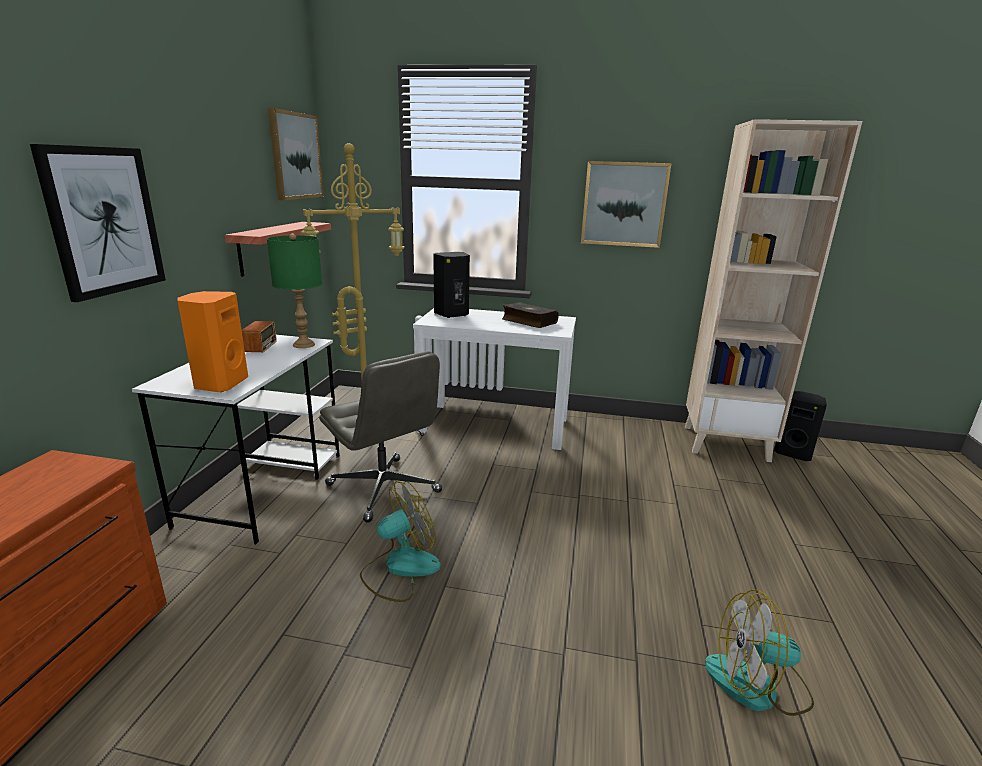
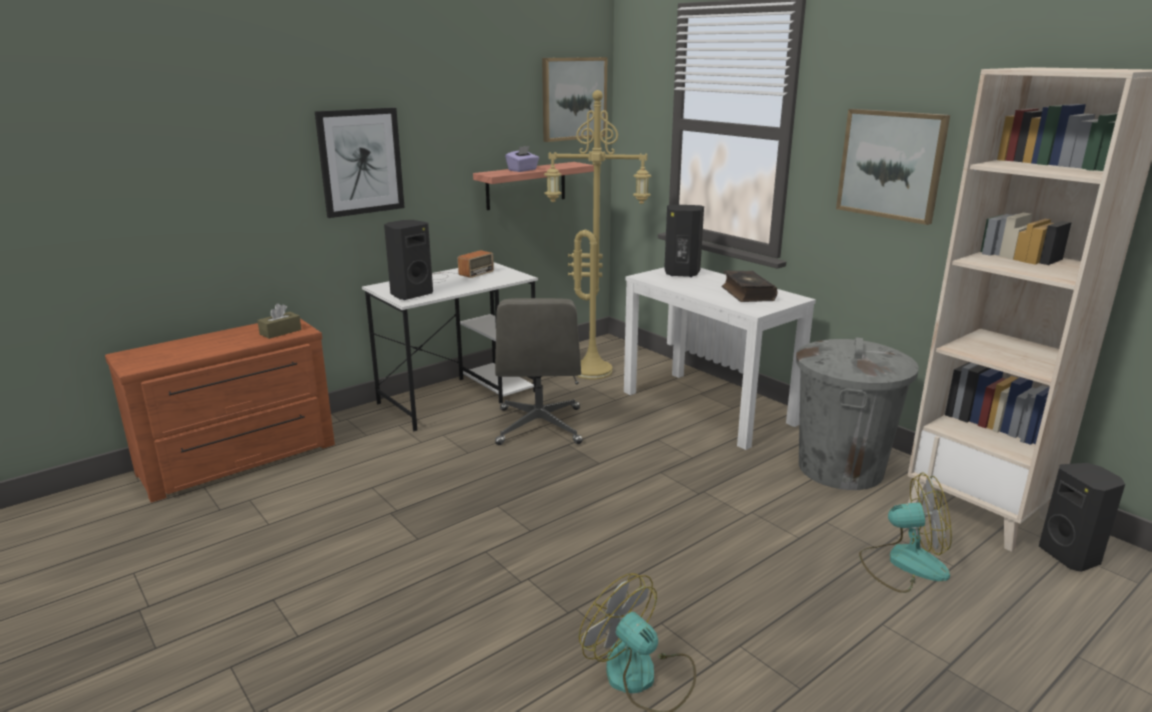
camera: 40 degrees right, 0 degrees up
orange speaker [177,291,248,392] -> black speaker [384,220,433,300]
green table lamp [267,234,322,348] -> none
fan [360,481,441,602] -> fan moved to [859,472,952,593]
none -> brown tissue box [257,303,301,339]
none -> purple tissue box [505,146,539,172]
none -> grey trash can [796,337,919,490]

